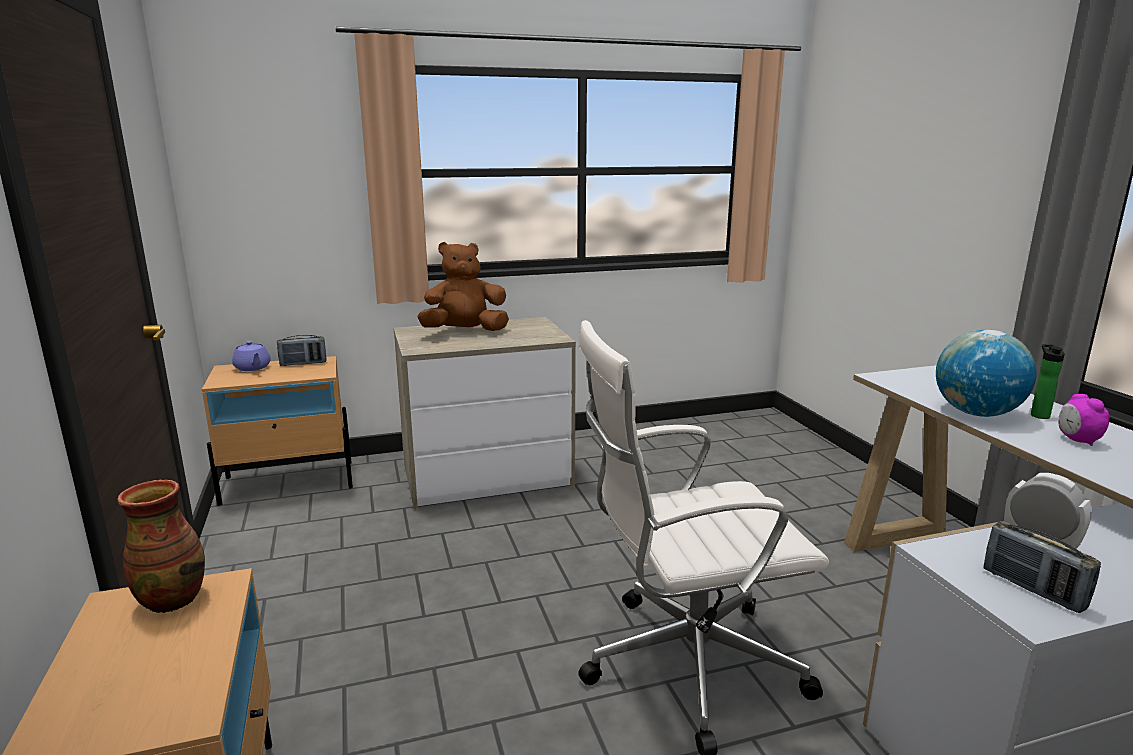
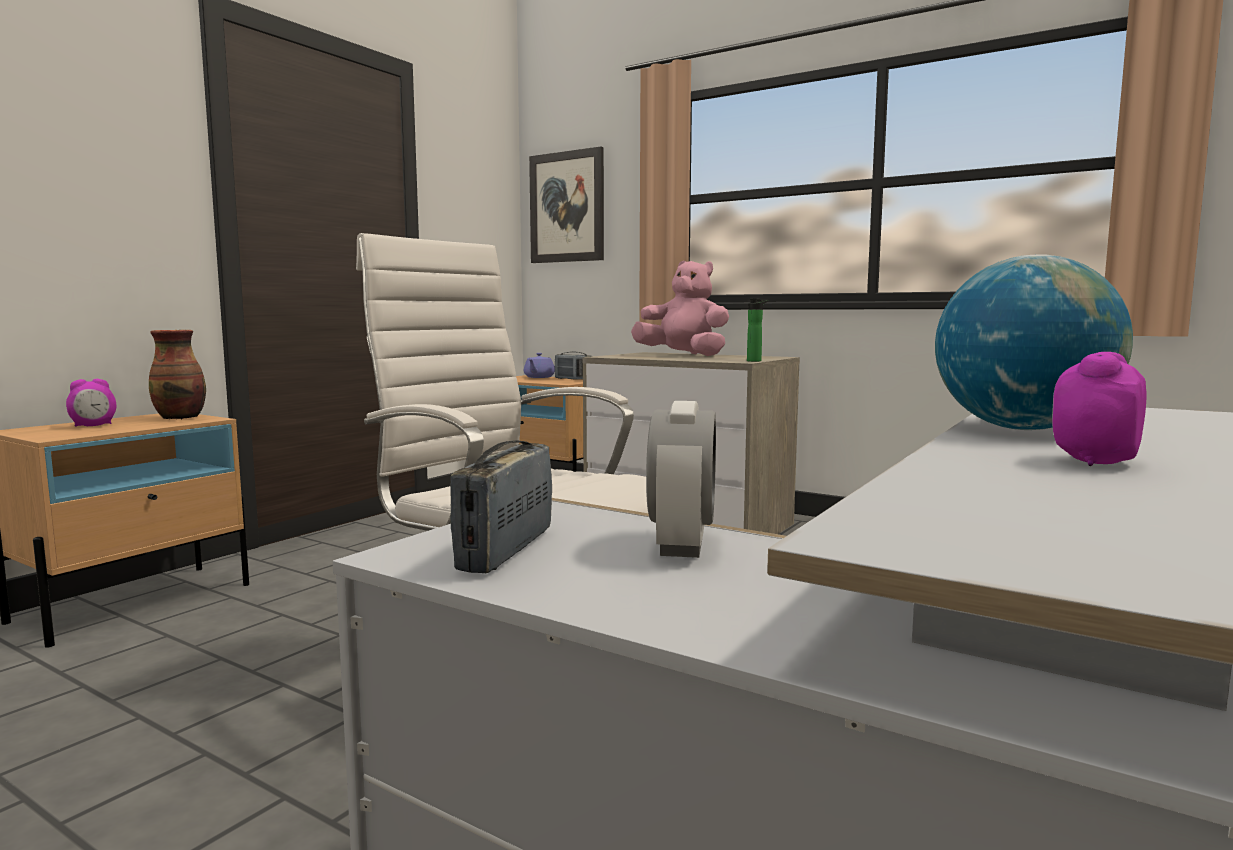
camera: 50 degrees right, 10 degrees down
brown plush toy [417,242,509,331] -> pink plush toy [631,261,729,356]
bottle [1031,344,1065,419] -> bottle moved to [747,298,768,362]
none -> alarm clock [66,379,116,427]
none -> picture [529,146,604,263]

